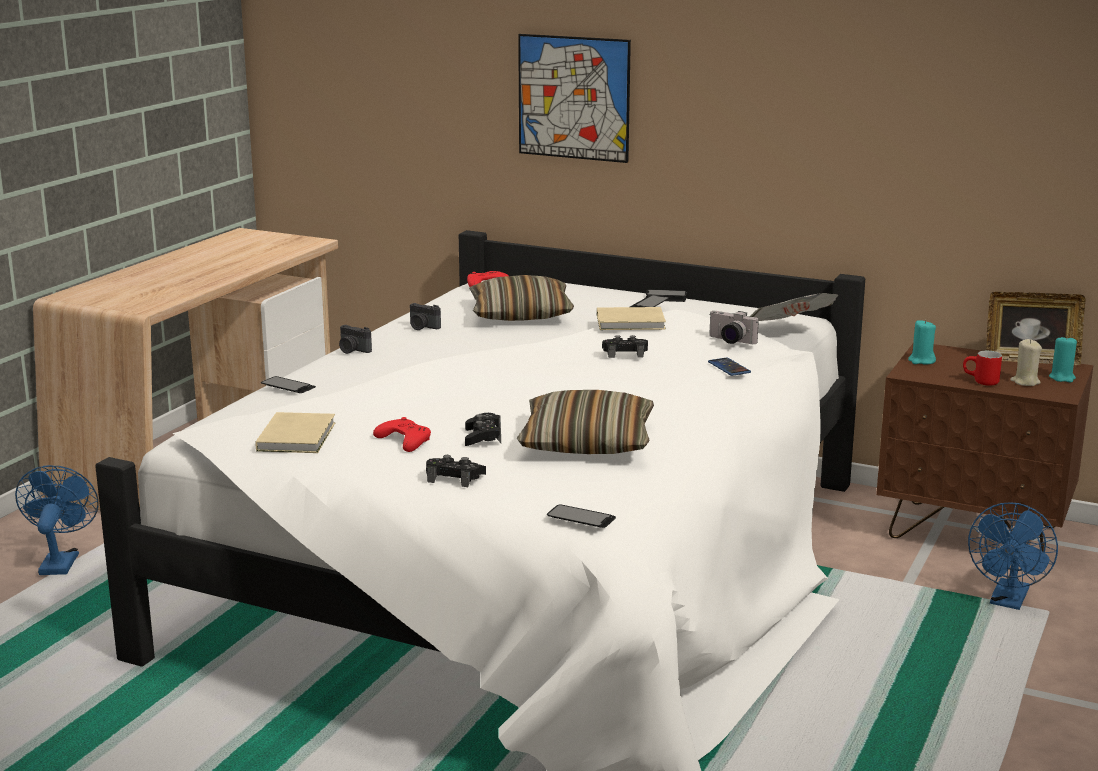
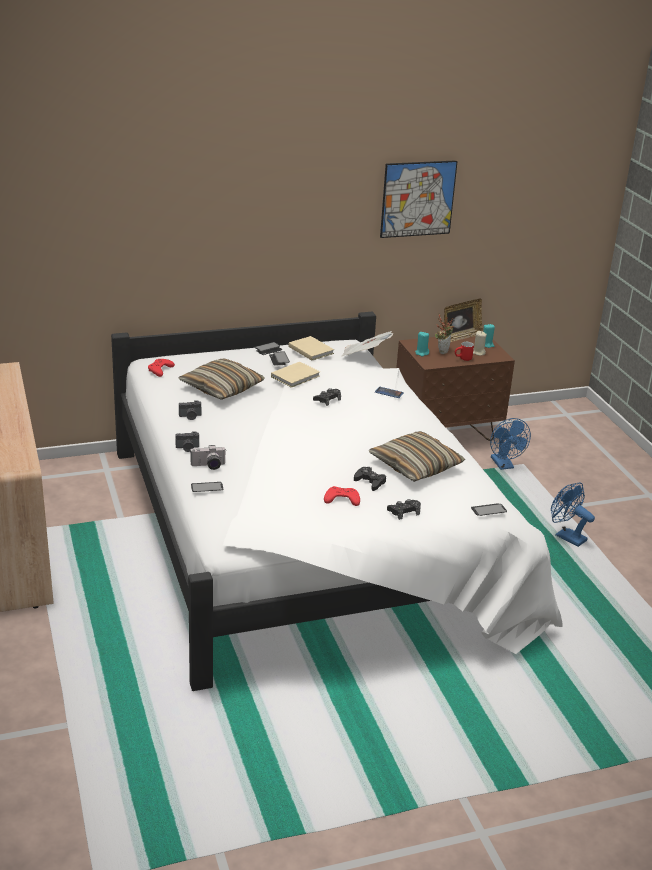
camera: 45 degrees left, 10 degrees up
blue fan [15,465,99,575] -> blue fan moved to [551,482,595,547]
beige book [256,412,335,453] -> beige book moved to [288,336,334,361]
picture [518,34,631,163] -> picture moved to [380,160,458,238]
camera [709,311,759,344] -> camera moved to [191,445,226,470]
none -> potted plant [435,315,454,354]

